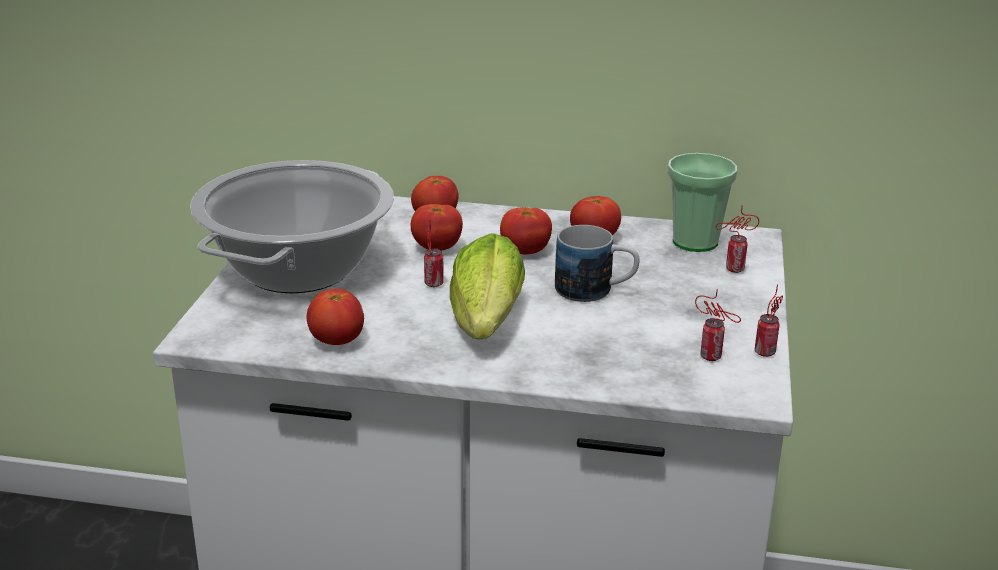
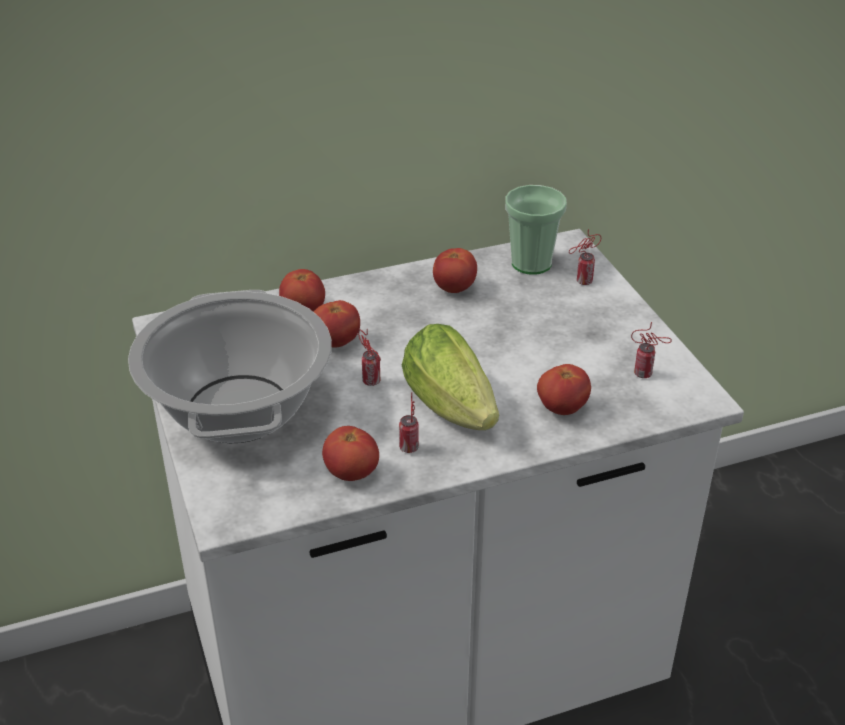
camera: 30 degrees left, 10 degrees up
tomato [500,208,552,254] -> tomato moved to [537,364,591,415]
mug [555,225,639,302] -> none
can [755,284,783,357] -> can moved to [399,392,419,453]

